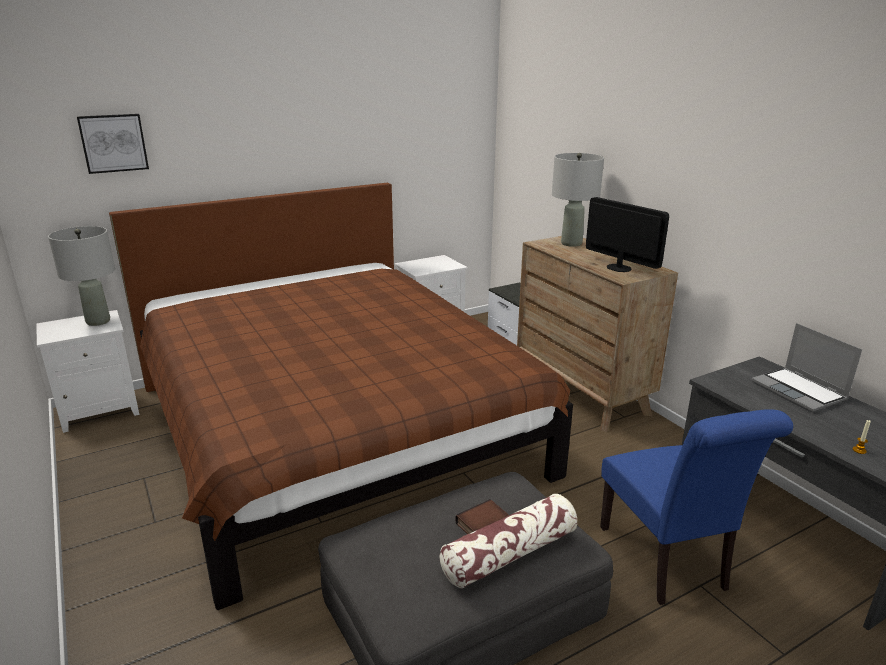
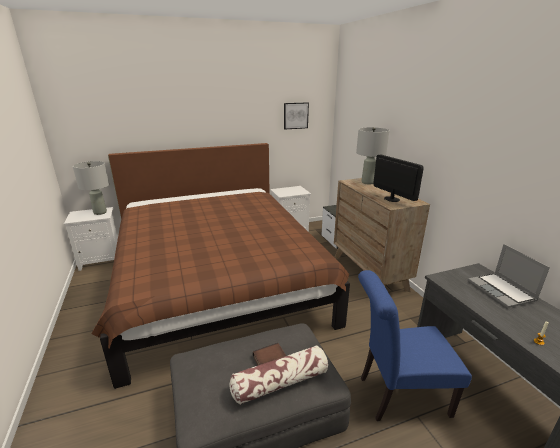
camera: 10 degrees right, 0 degrees up
picture [77,114,149,174] -> picture moved to [284,102,309,130]
blue chair [600,409,793,605] -> blue chair turned 90 degrees clockwise [358,270,472,421]

